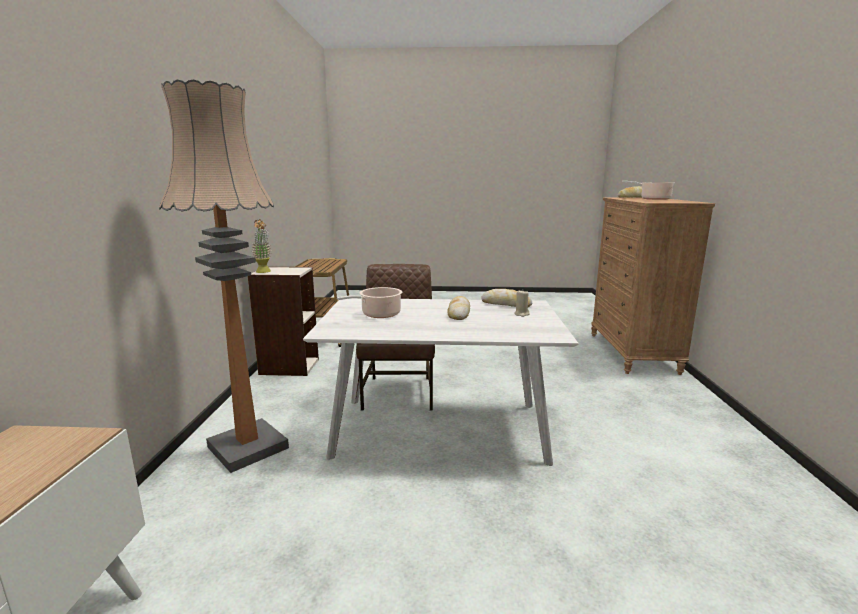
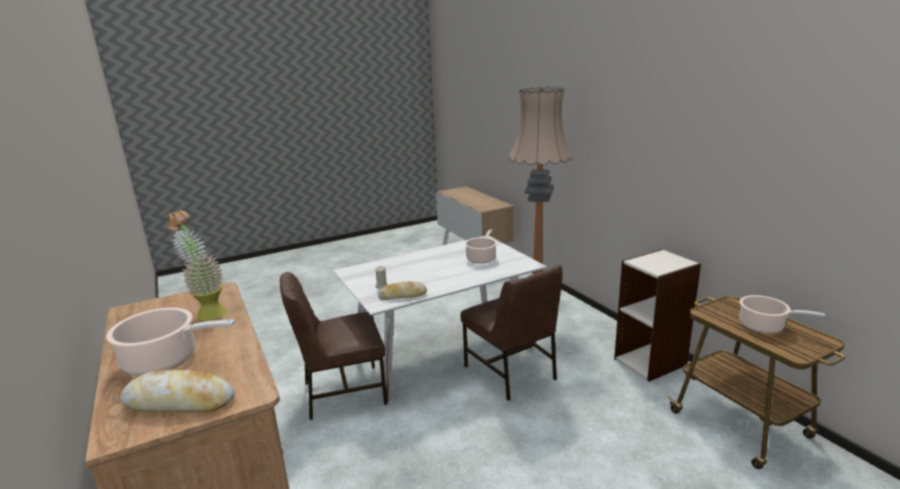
camera: 150 degrees right, 5 degrees up
potted plant [251,219,272,273] -> potted plant moved to [167,211,227,321]
bread [447,296,470,320] -> none
none -> brown chair [280,272,387,420]
none -> cooking pot [739,295,825,334]

